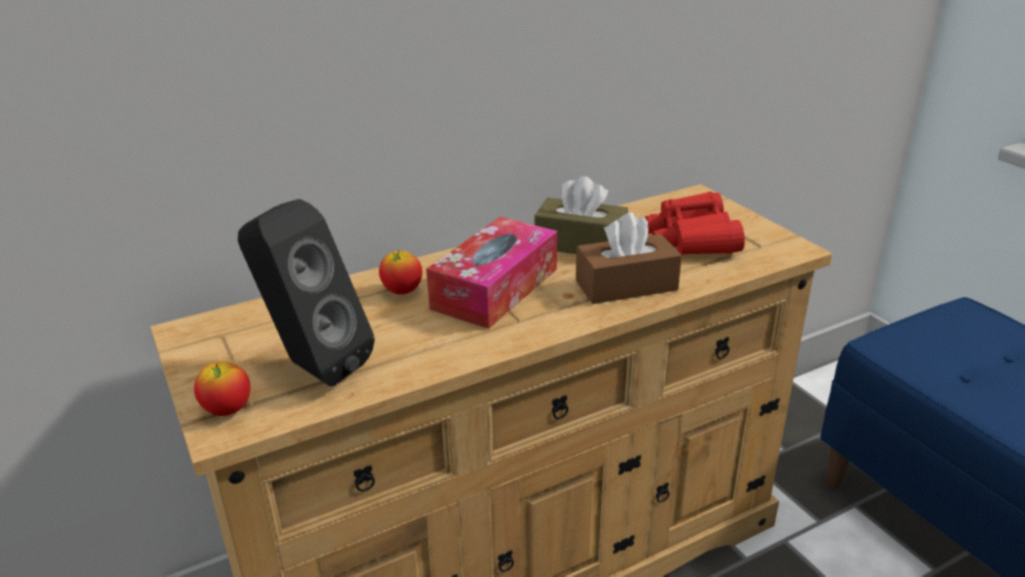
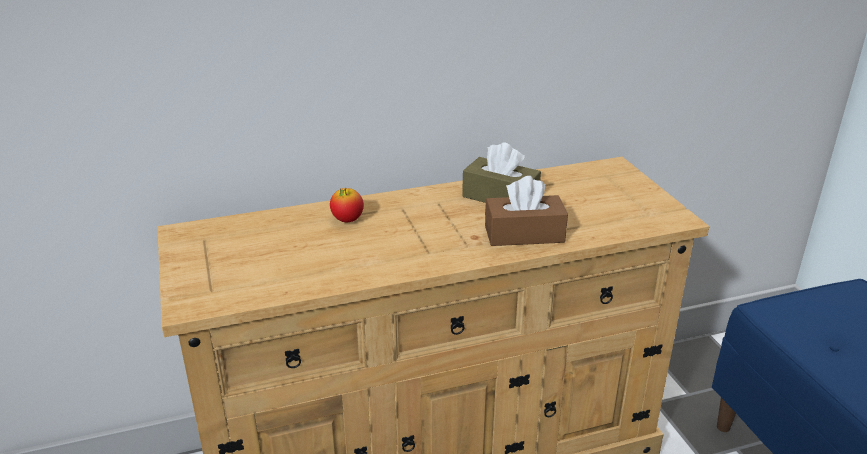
camera: 10 degrees right, 0 degrees up
apple [194,361,250,416] -> none
black speaker [238,199,375,386] -> none
tissue box [426,217,557,329] -> none
red binoculars [645,192,745,255] -> none

